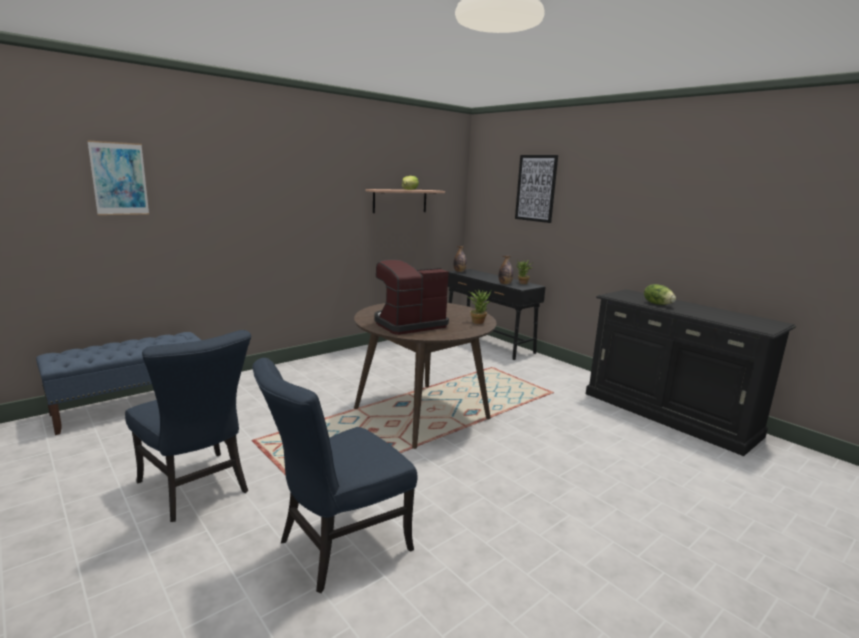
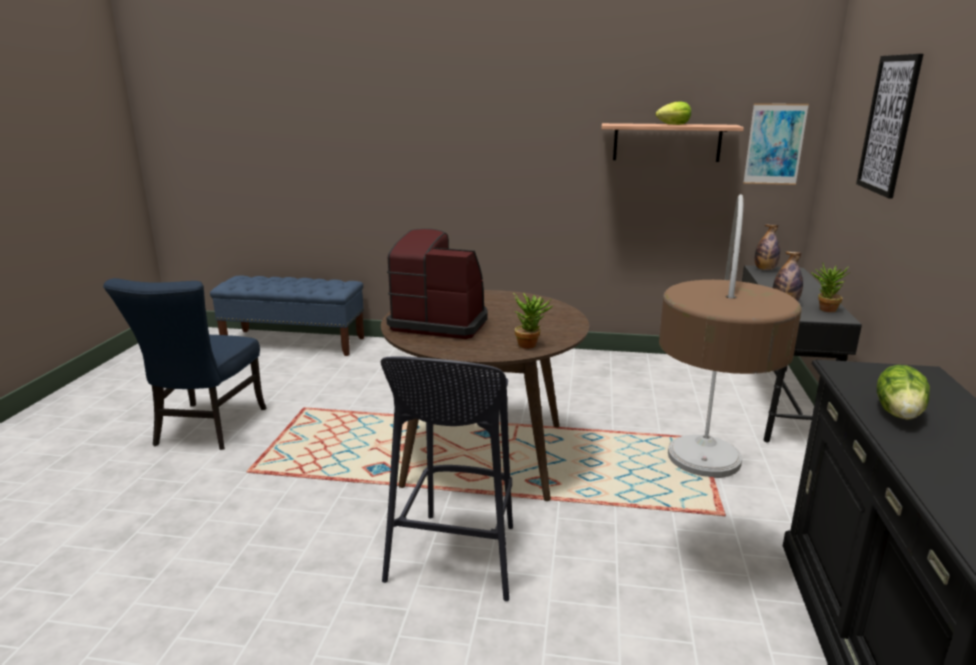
camera: 50 degrees right, 5 degrees up
picture [87,140,149,215] -> picture moved to [743,103,809,185]
blue chair [252,358,418,593] -> none
none -> grey stool [381,356,513,601]
none -> floor lamp [659,194,801,478]

